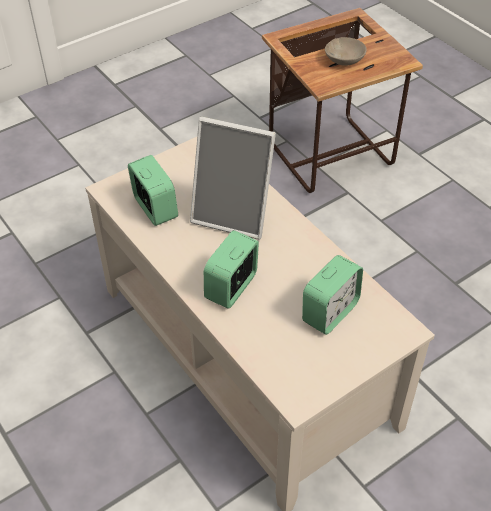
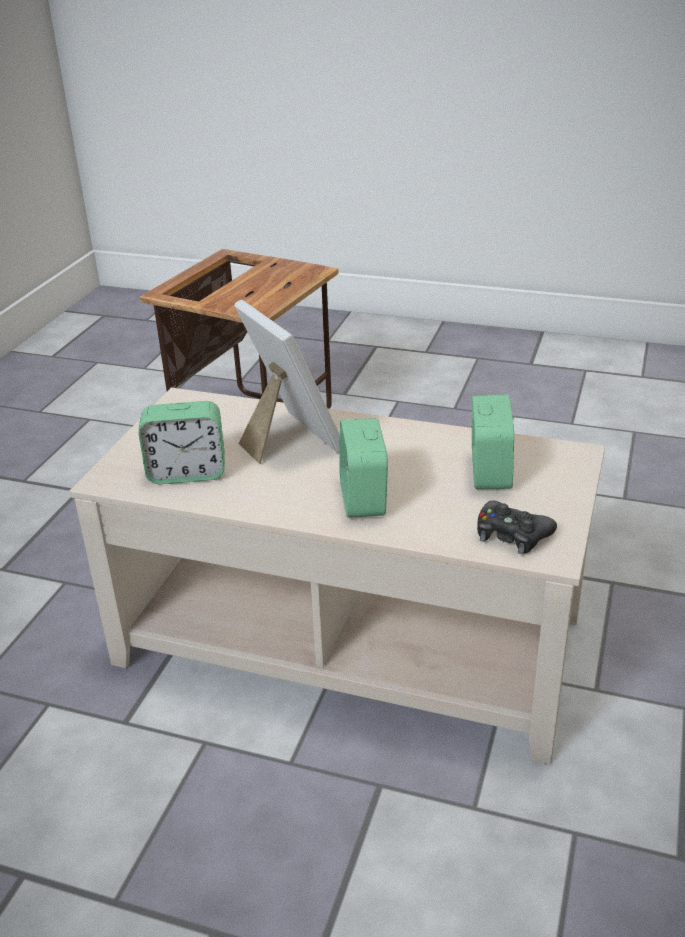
camera: 35 degrees left, 15 degrees down
alarm clock [128,155,178,226] -> alarm clock turned 150 degrees clockwise [138,401,225,484]
picture frame [190,117,276,240] -> picture frame turned 105 degrees counterclockwise [234,300,340,464]
beige bowl [325,37,367,66] -> none
none -> black game controller [477,501,557,555]

